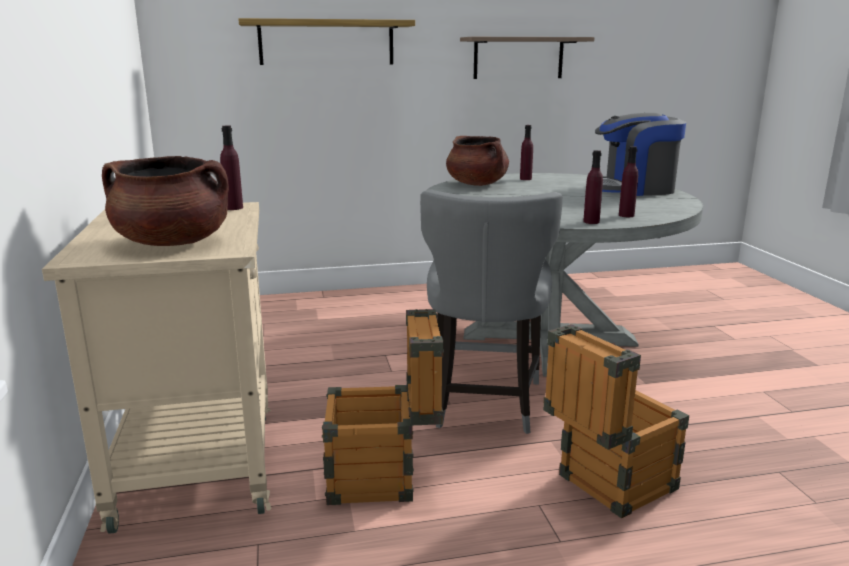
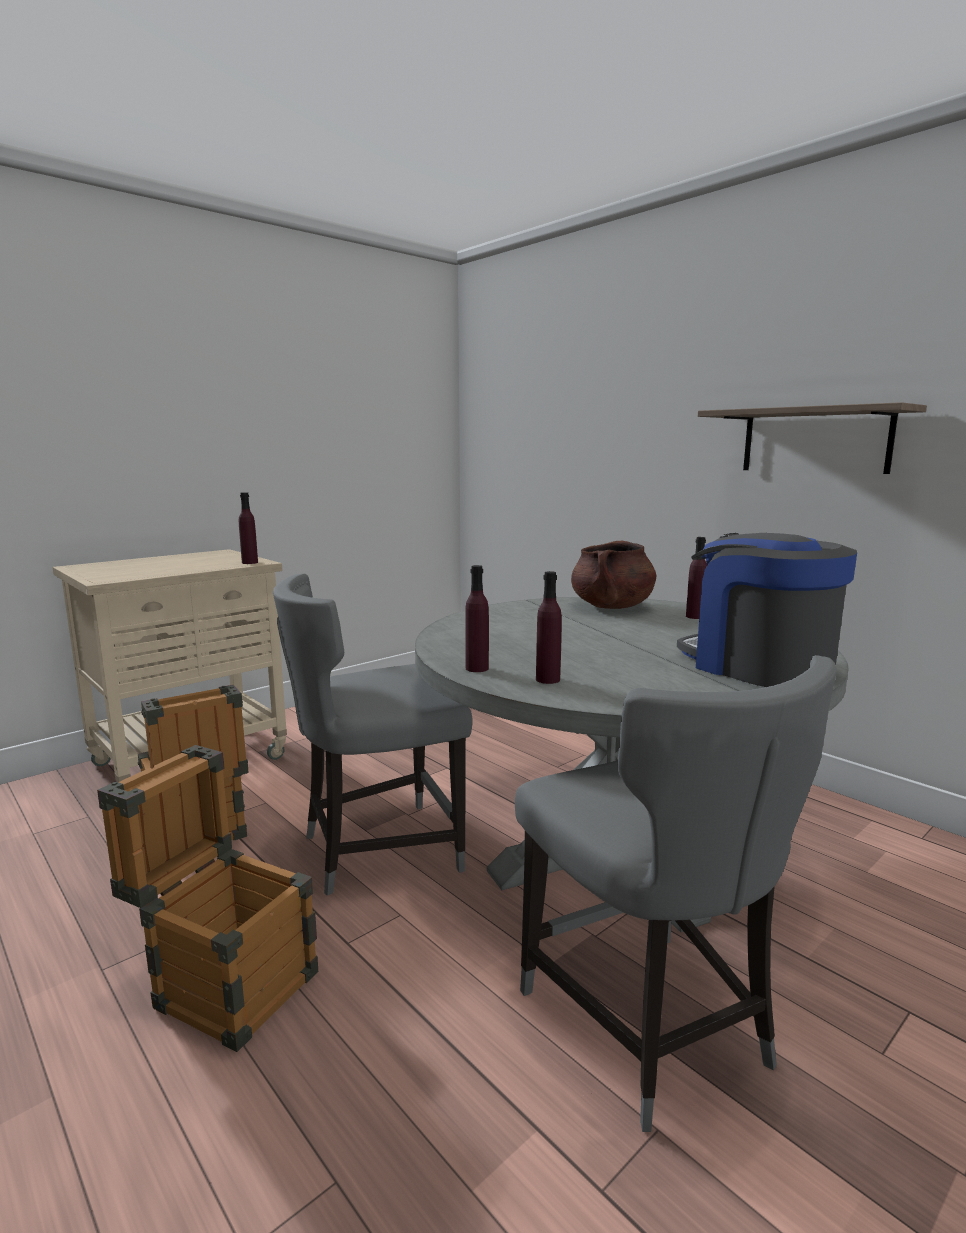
camera: 60 degrees right, 5 degrees down
brown cooking pot [102,156,229,246] -> none
shelf [238,18,415,65] -> none
none -> grey chair [515,655,837,1132]

